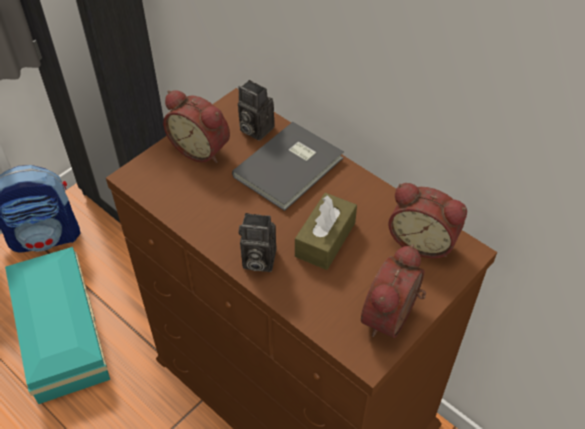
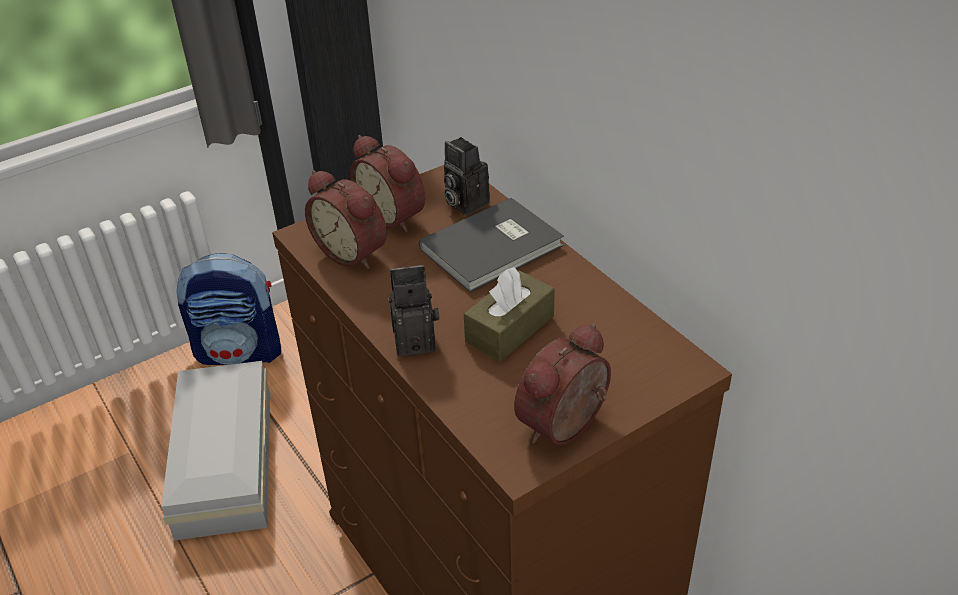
camera: 15 degrees right, 10 degrees down
turquoise storage box [5,247,110,404] -> white storage box [161,361,270,541]
camera [239,213,276,272] -> camera turned 150 degrees clockwise [389,265,439,356]
alarm clock [388,183,467,258] -> alarm clock moved to [305,170,387,269]

